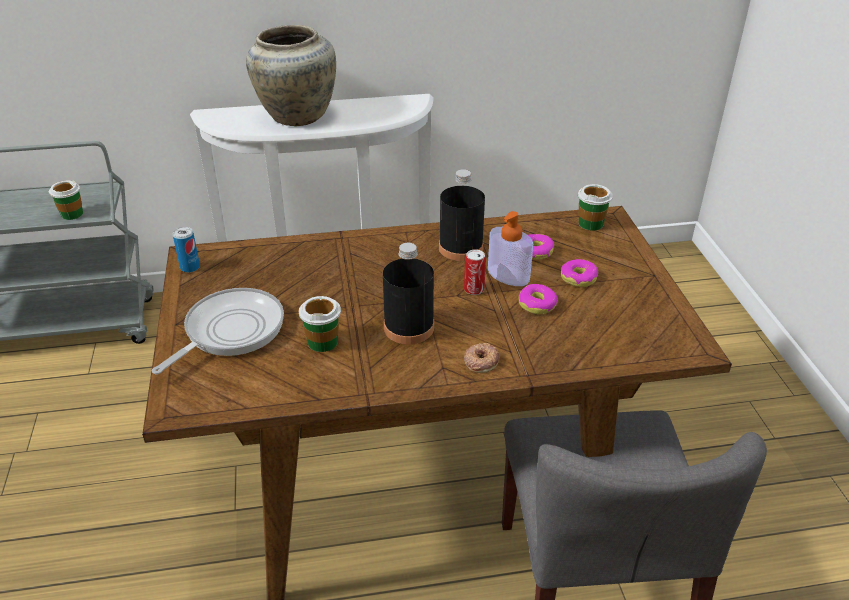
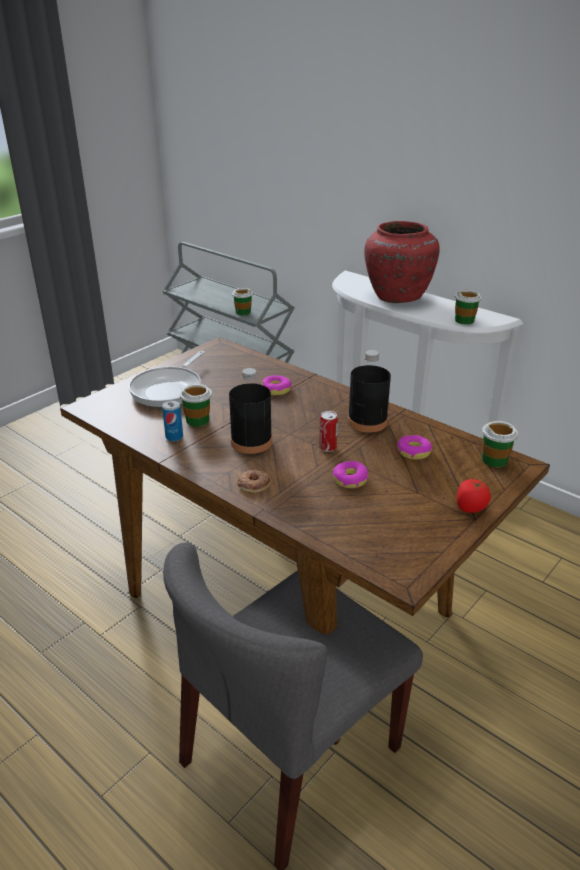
camera: 50 degrees right, 5 degrees down
frying pan [152,288,284,374] -> frying pan turned 120 degrees clockwise [128,351,205,407]
can [173,227,200,273] -> can moved to [162,400,183,441]
beige vase [246,25,336,126] -> red vase [364,221,440,303]
soap dispenser [488,211,533,286] -> none
donut [561,259,598,287] -> donut moved to [262,375,292,395]
none -> cup [455,290,482,325]
none -> tomato [457,479,491,513]

